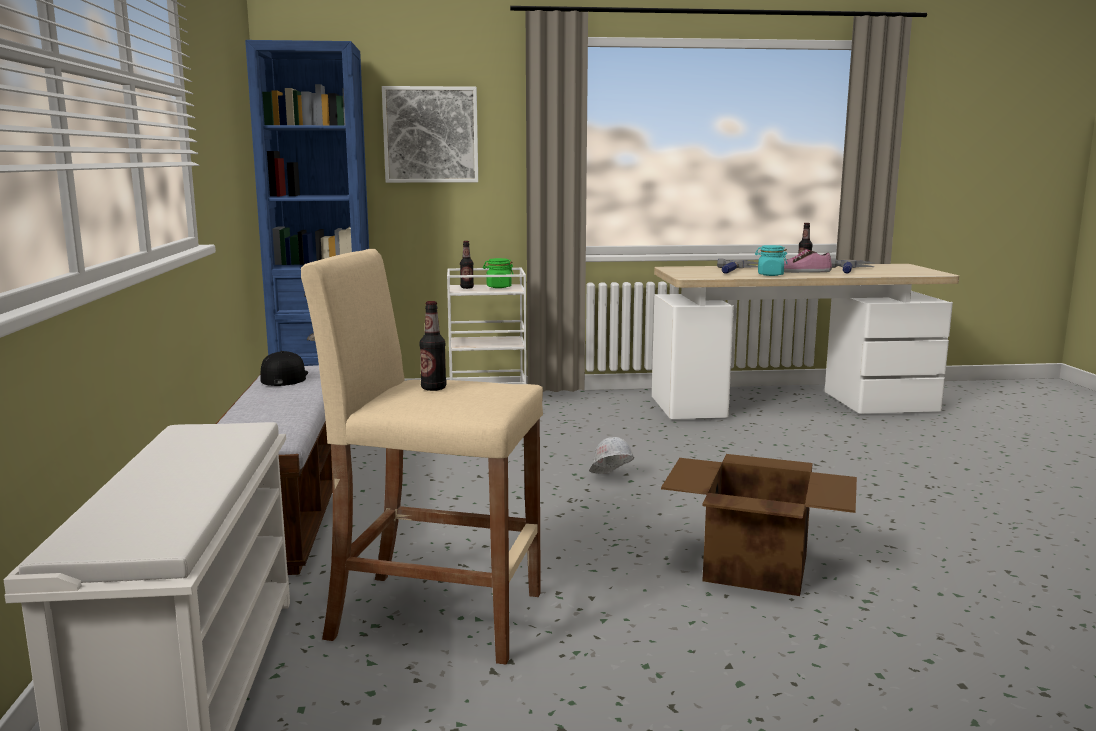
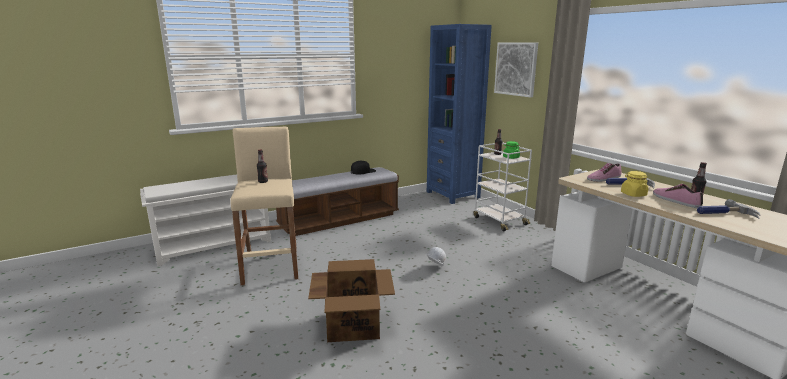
camera: 65 degrees right, 5 degrees up
turquoise jar [755,245,787,276] -> yellow jar [621,171,648,197]
none -> shoe [587,163,622,182]

